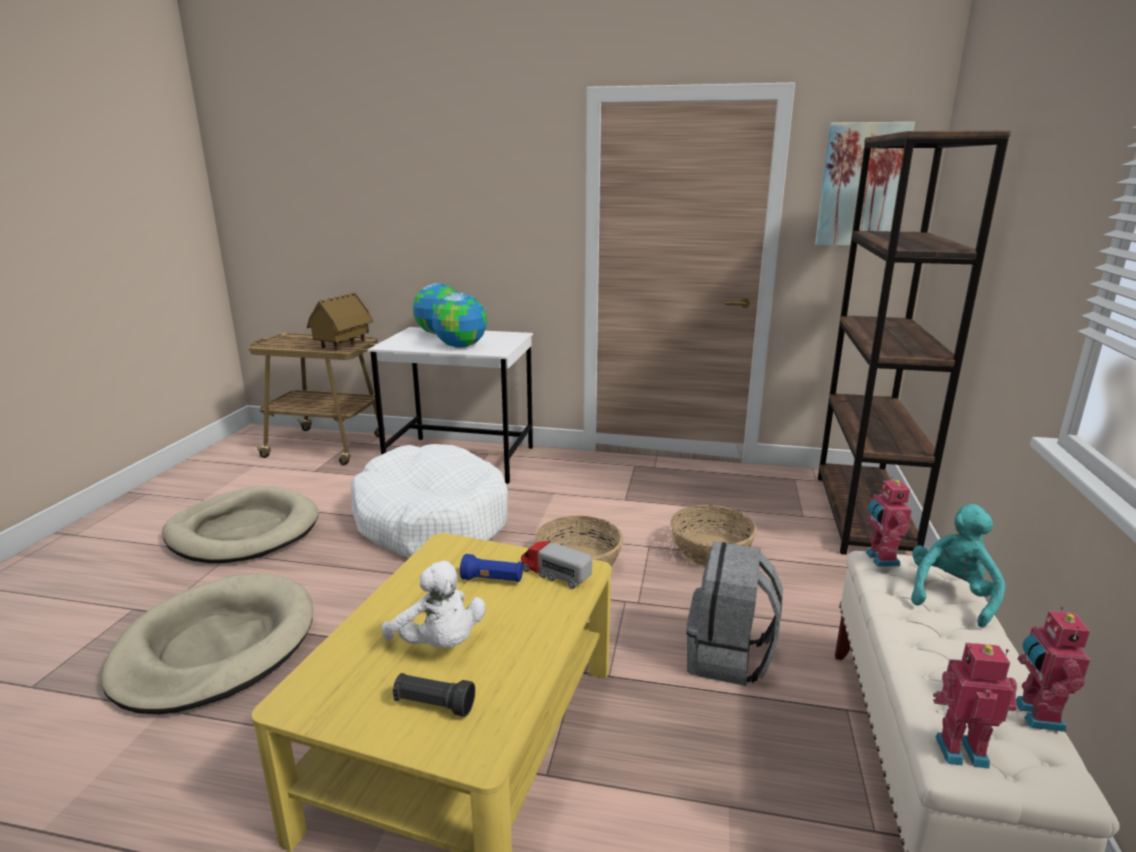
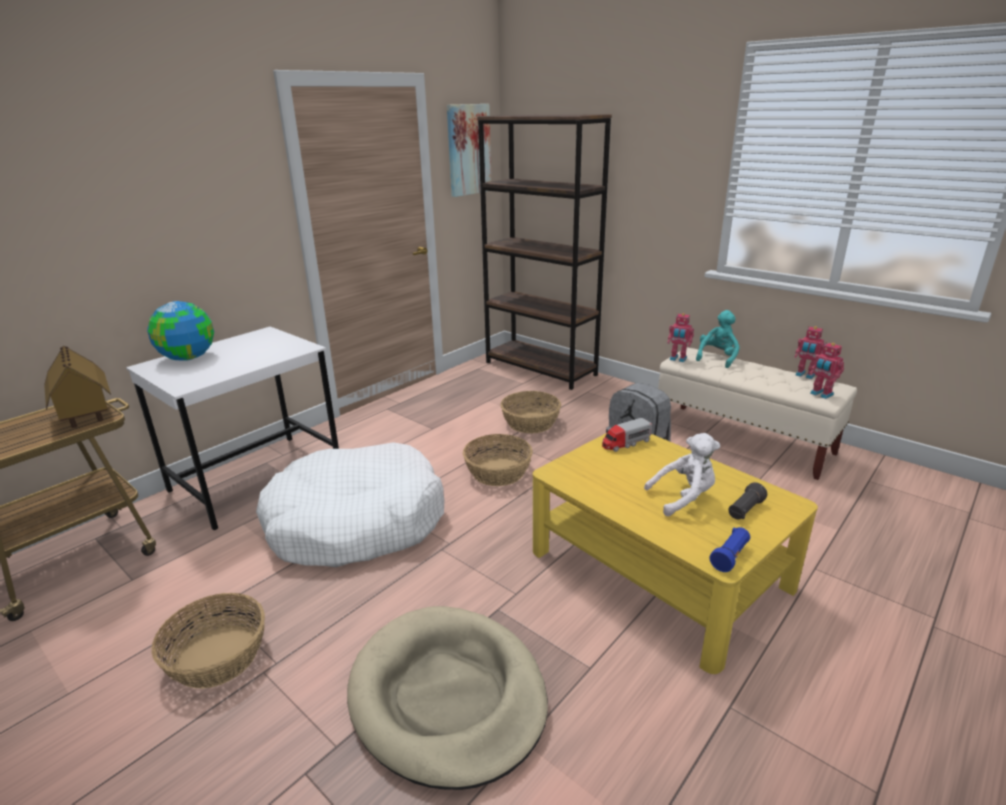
camera: 60 degrees left, 5 degrees up
beige dog bed [162,486,319,563] -> basket [151,593,265,689]
globe [432,293,487,348] -> none
blue flashlight [460,554,523,582] -> blue flashlight moved to [710,527,750,572]
turquoise plush toy [911,504,1005,628] -> turquoise plush toy turned 60 degrees clockwise [696,310,740,368]
toy robot [933,643,1017,769] -> toy robot turned 75 degrees counterclockwise [809,342,844,399]

